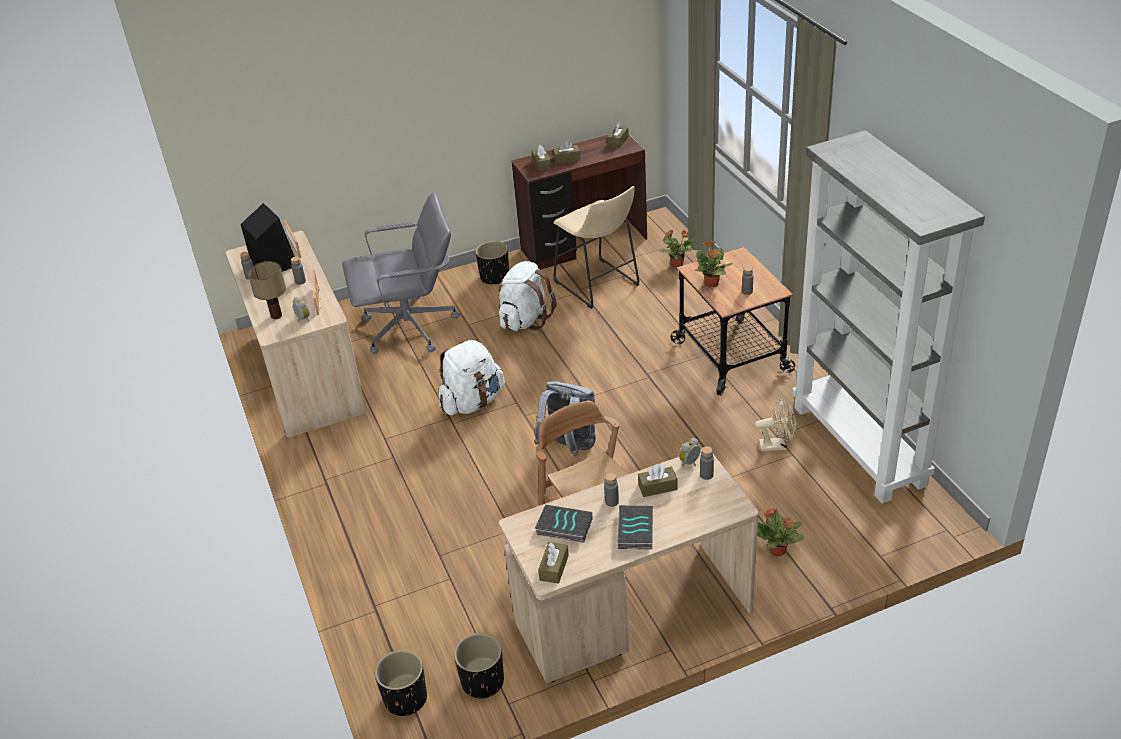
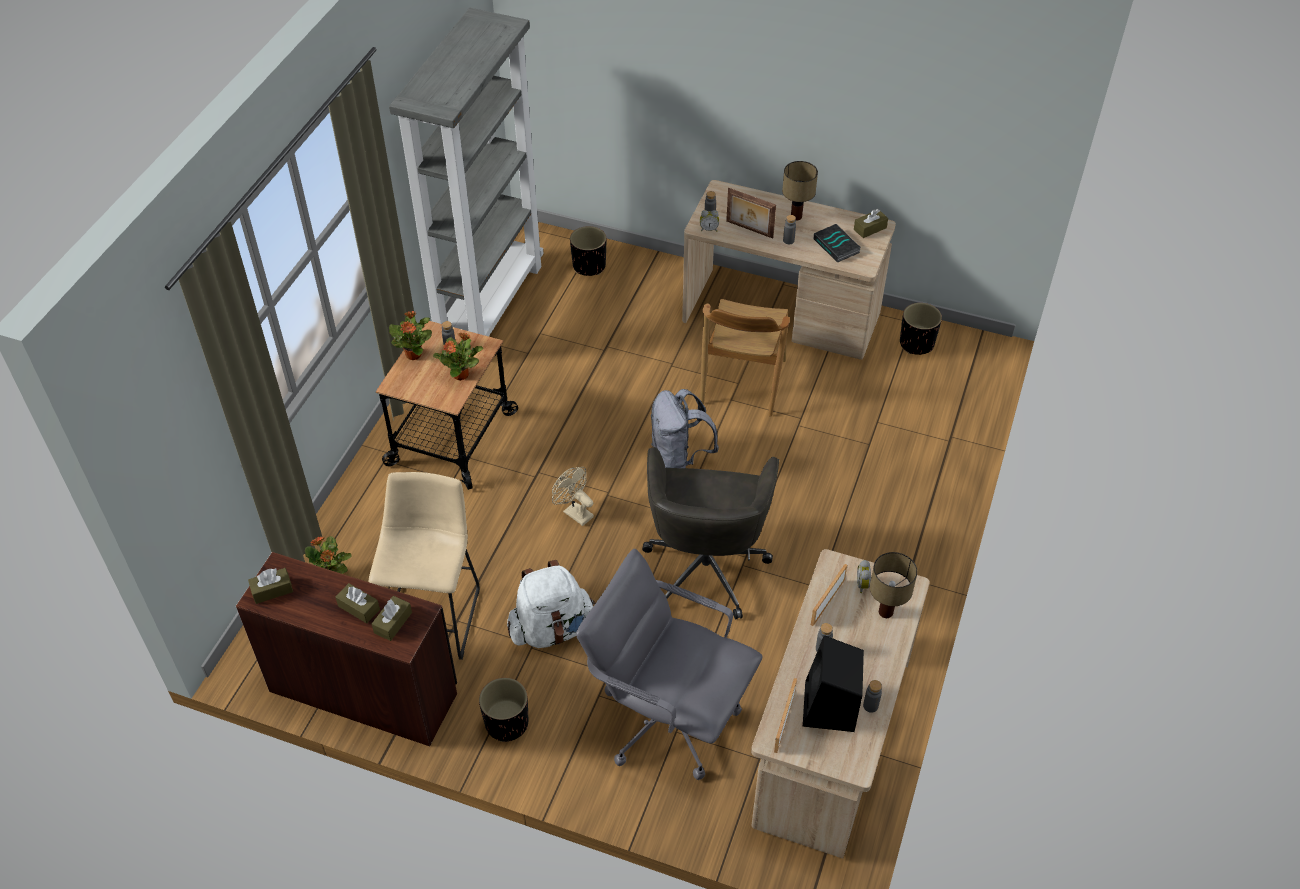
camera: 140 degrees left, 10 degrees up
black planter [375,650,427,717] -> black planter moved to [570,226,606,276]
white backpack [438,340,505,415] -> grey office chair [642,447,779,619]
book [618,505,653,549] -> table lamp [782,161,818,220]
brown tissue box [638,464,678,497] -> picture frame [726,188,776,238]
beige fan [755,398,796,452] -> beige fan moved to [552,467,594,526]
potted plant [757,508,804,557] -> potted plant moved to [389,311,432,360]

